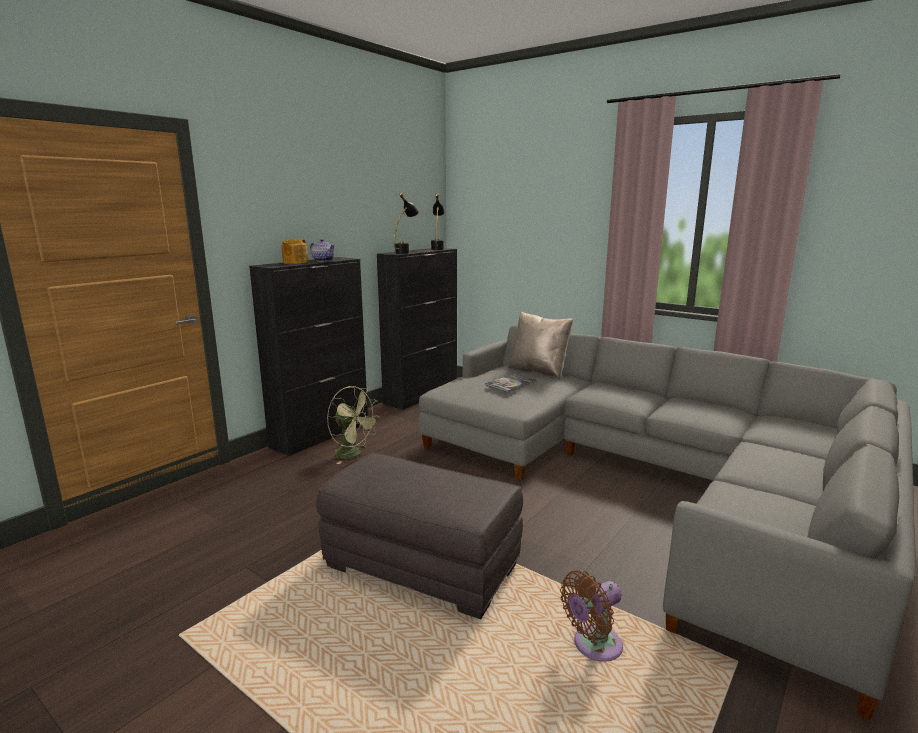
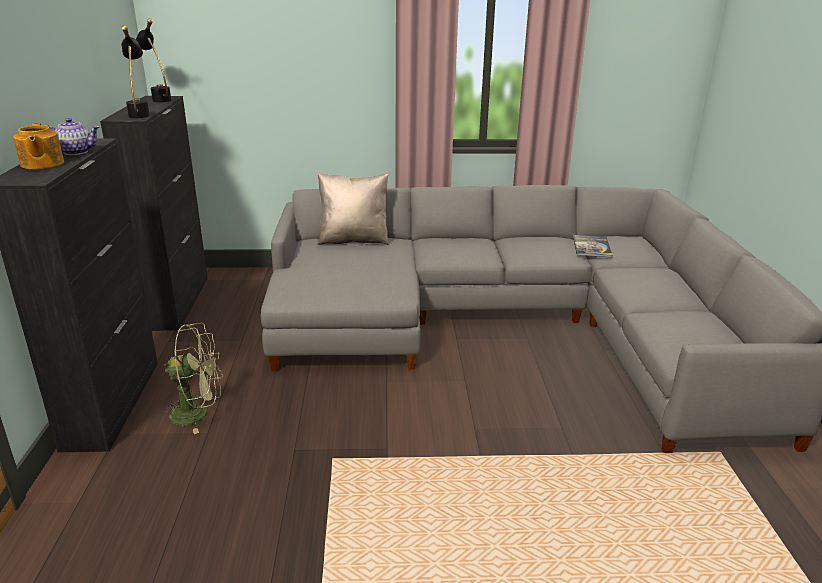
camera: 40 degrees left, 10 degrees up
grey ottoman [316,453,523,619] -> none
book [485,374,537,392] -> book moved to [573,235,613,257]
brown fan [560,570,623,662] -> none

